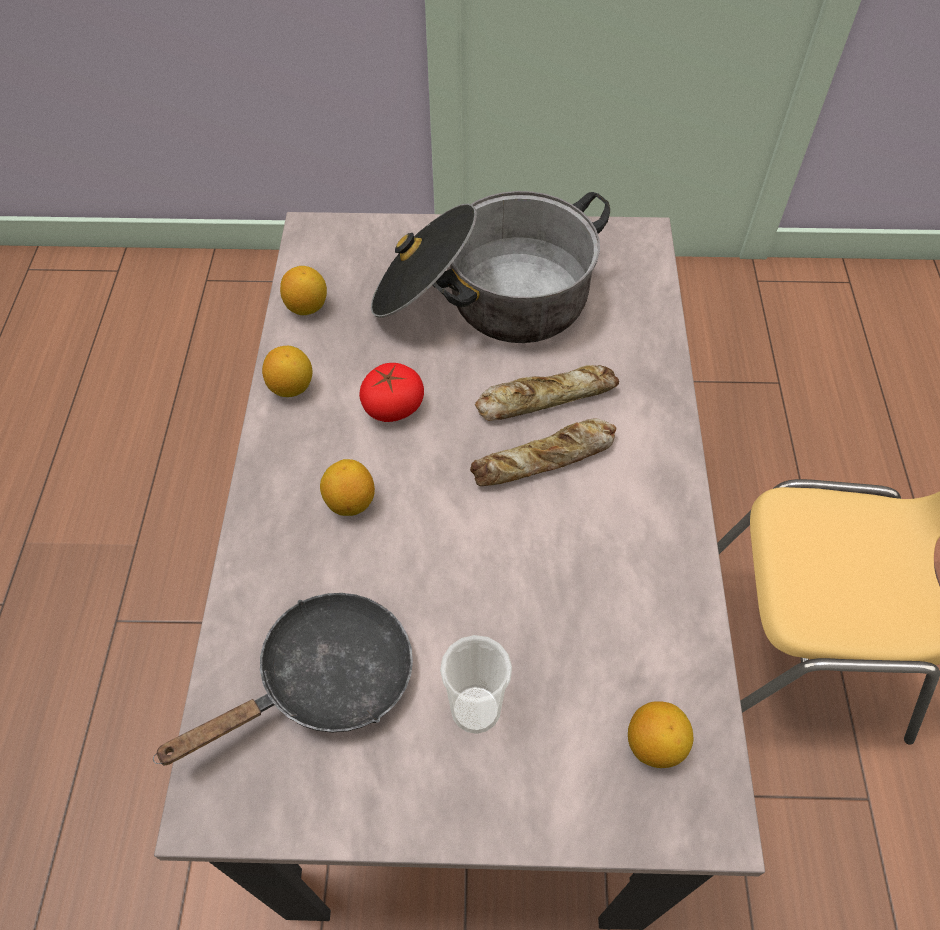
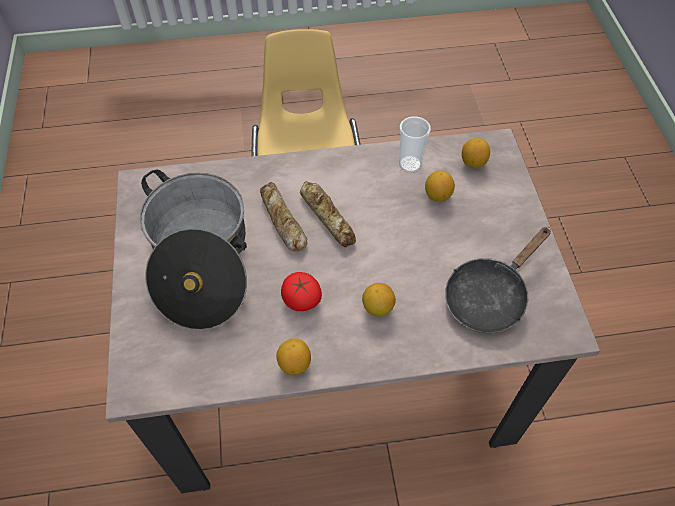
camera: 100 degrees left, 0 degrees up
black frying pan [153,593,413,765] -> black frying pan turned 90 degrees counterclockwise [445,227,551,333]
lemon [280,266,327,315] -> lemon moved to [425,170,455,202]
cup [440,635,512,734] -> cup moved to [399,116,431,173]

